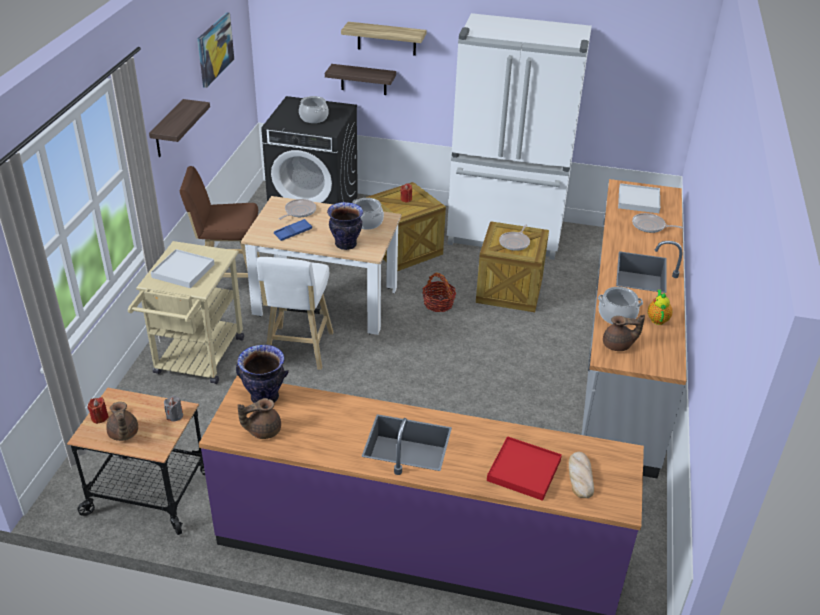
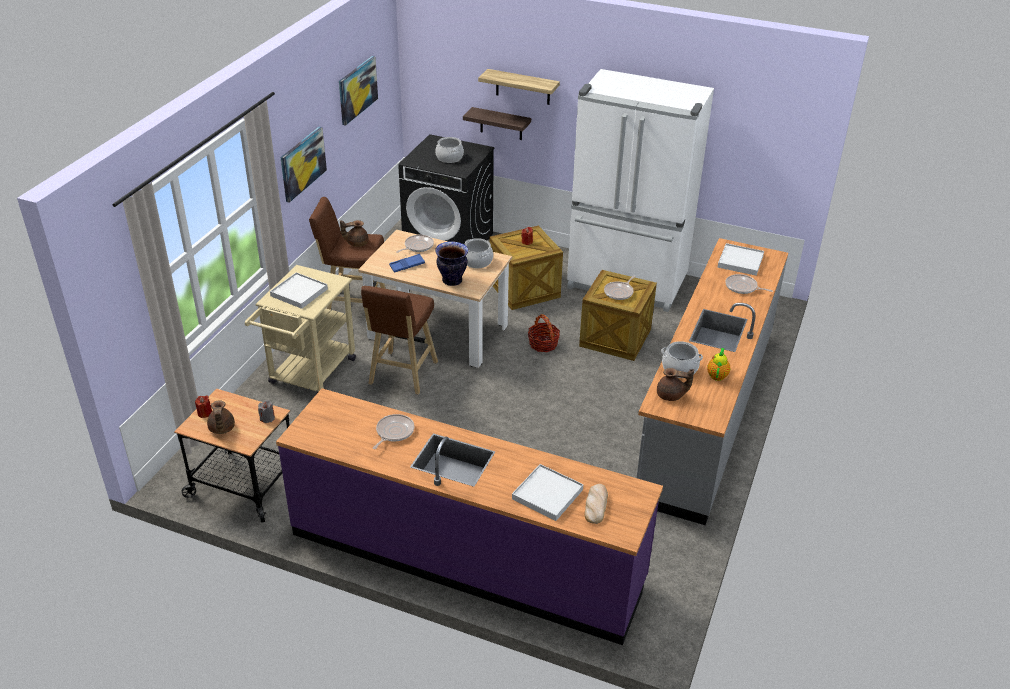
camera: 10 degrees right, 0 degrees up
shelf [149,99,210,157] -> picture [281,127,327,203]
vase [236,345,289,403] -> none
brown teapot [237,398,281,439] -> brown teapot moved to [340,220,369,247]
white stool [257,257,334,370] -> brown stool [361,286,438,395]
red tray [487,436,562,501] -> white tray [512,464,584,521]
none -> frying pan [373,414,415,449]

